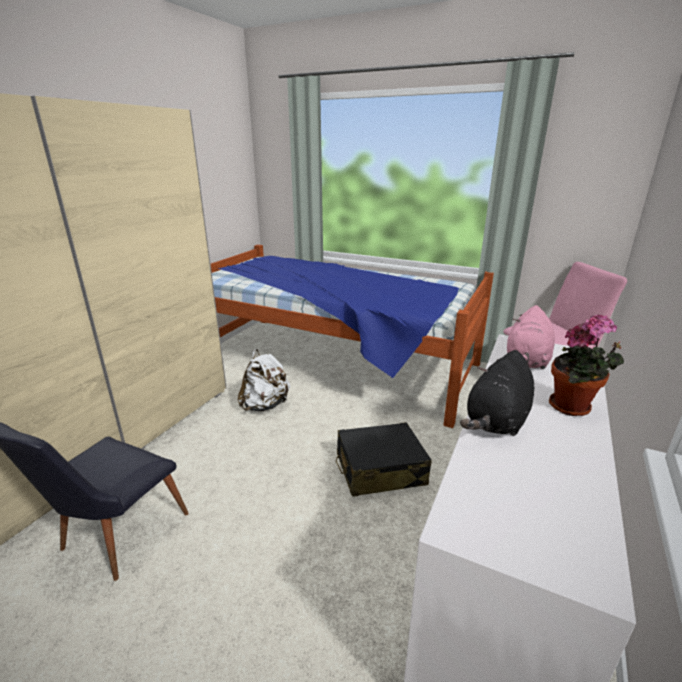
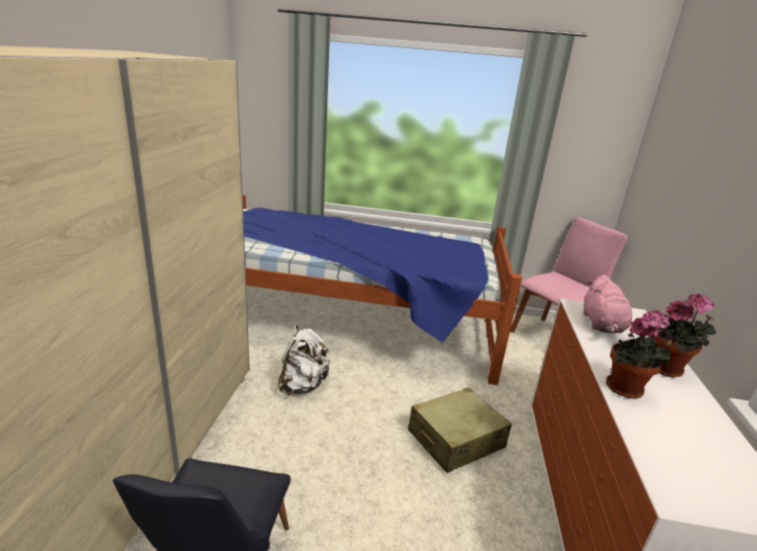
camera: 20 degrees left, 0 degrees up
black suitcase [336,422,431,497] -> beige suitcase [408,387,512,473]
black plush toy [460,350,534,436] -> potted plant [606,310,673,398]

